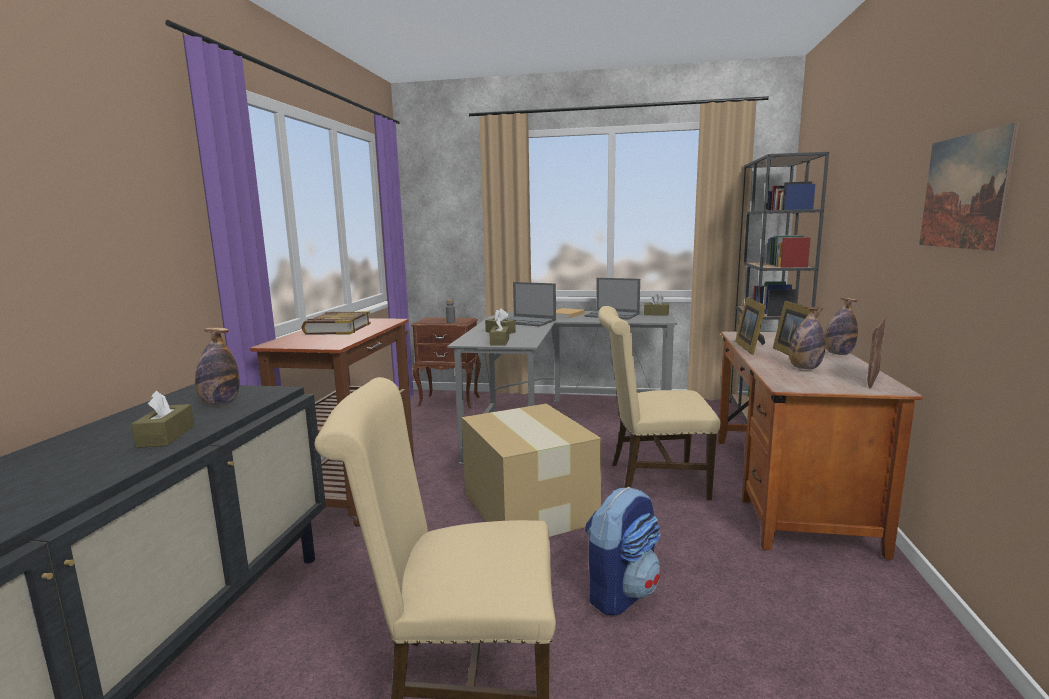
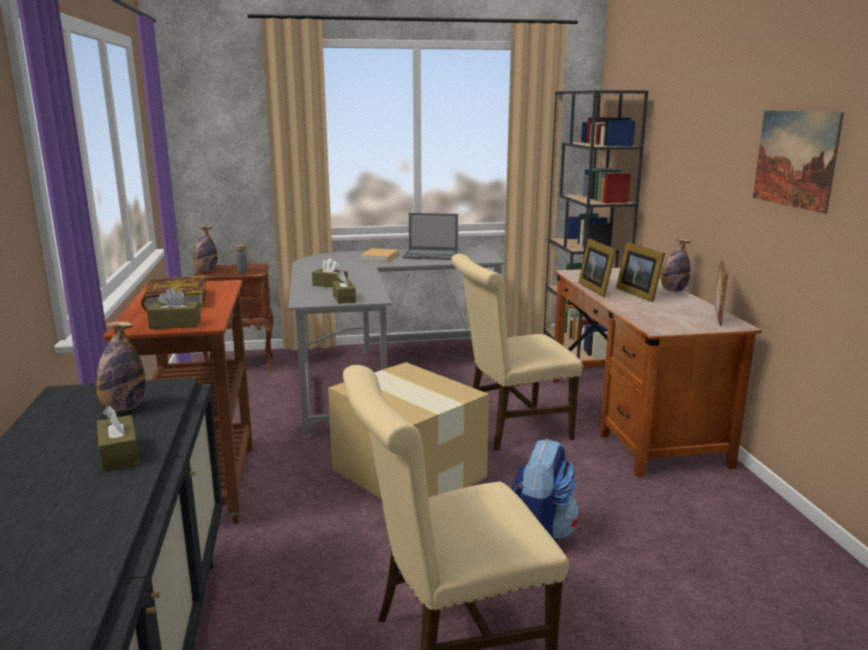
camera: 20 degrees left, 5 degrees up
laptop [507,282,556,326] -> none
brown tissue box [644,294,669,316] -> brown tissue box moved to [147,287,201,329]
bottle [789,306,825,369] -> bottle moved to [193,226,217,272]

